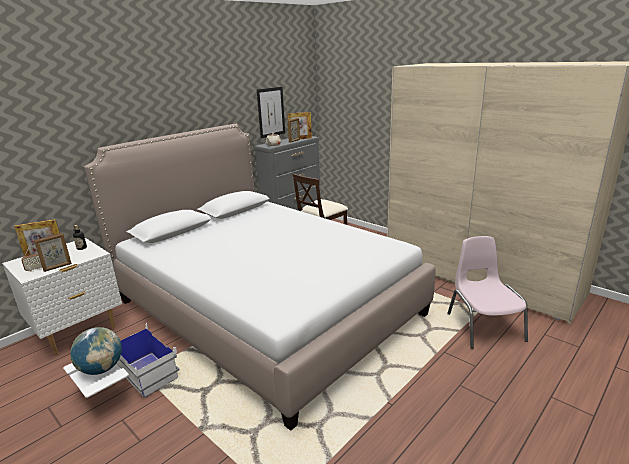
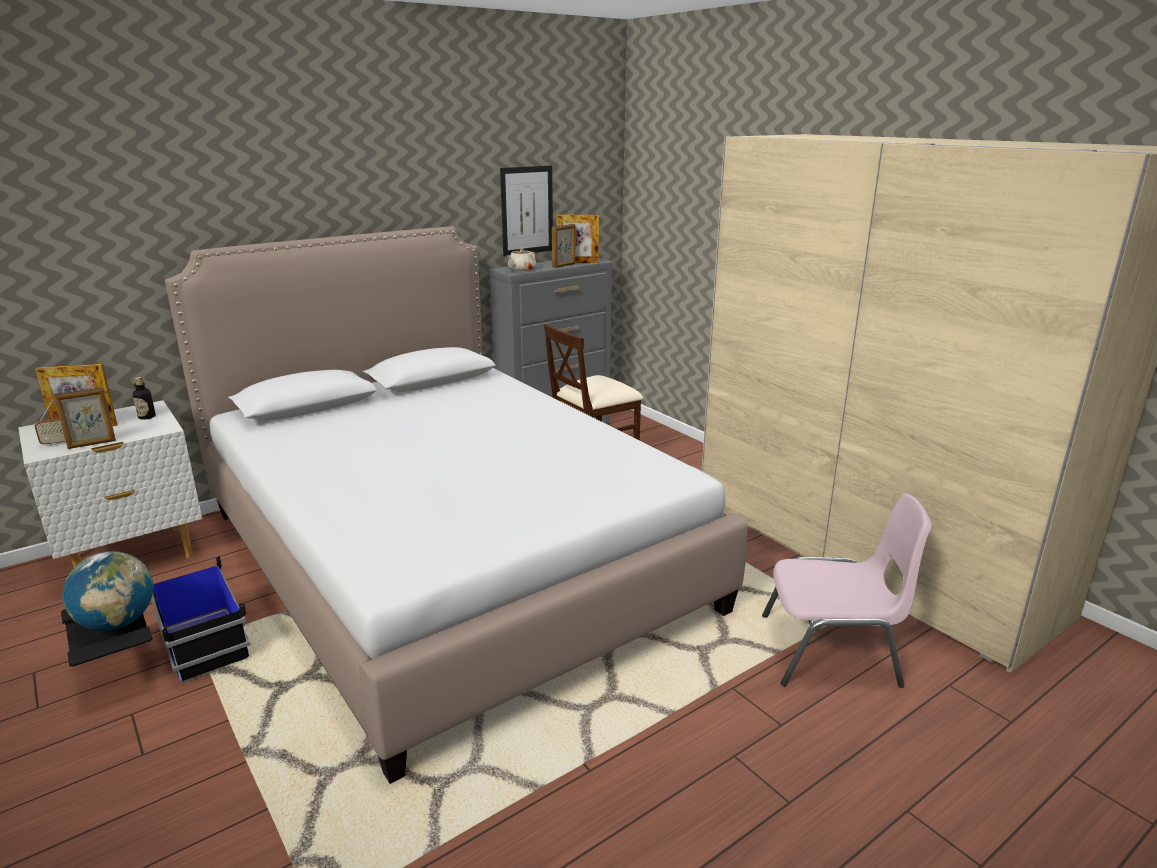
camera: 10 degrees right, 0 degrees up
white storage box [63,323,179,398] -> black storage box [61,556,251,683]
pink chair [447,236,528,349] -> pink chair turned 90 degrees clockwise [762,494,932,688]

